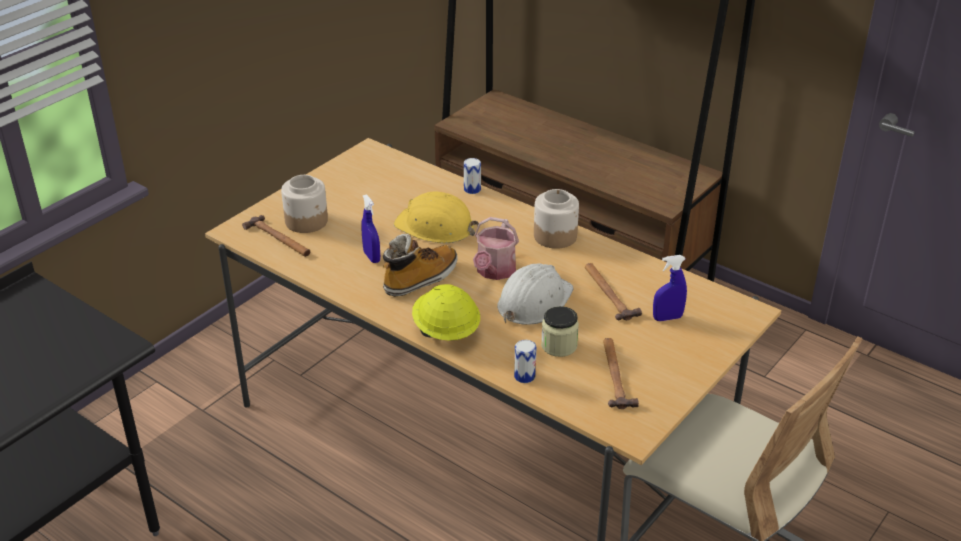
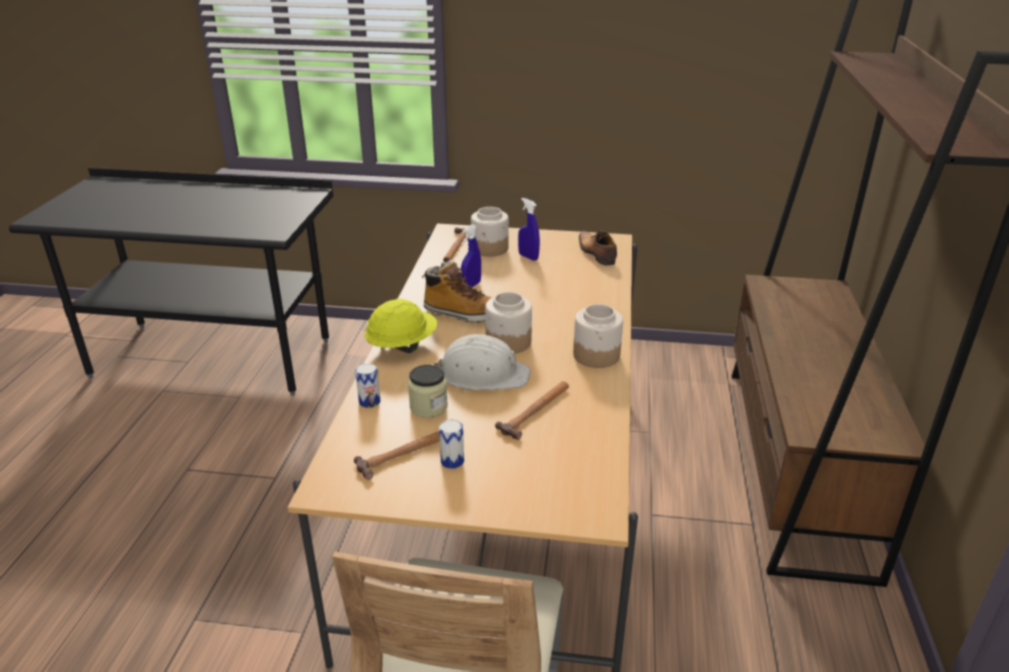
camera: 60 degrees right, 5 degrees down
yellow hard hat [394,192,479,243] -> none
can [464,158,481,194] -> can moved to [439,419,464,469]
watering can [473,217,519,280] -> jar [485,292,532,354]
blue spray bottle [653,255,687,321] -> blue spray bottle moved to [518,198,540,261]
none -> shoe [579,231,617,265]

